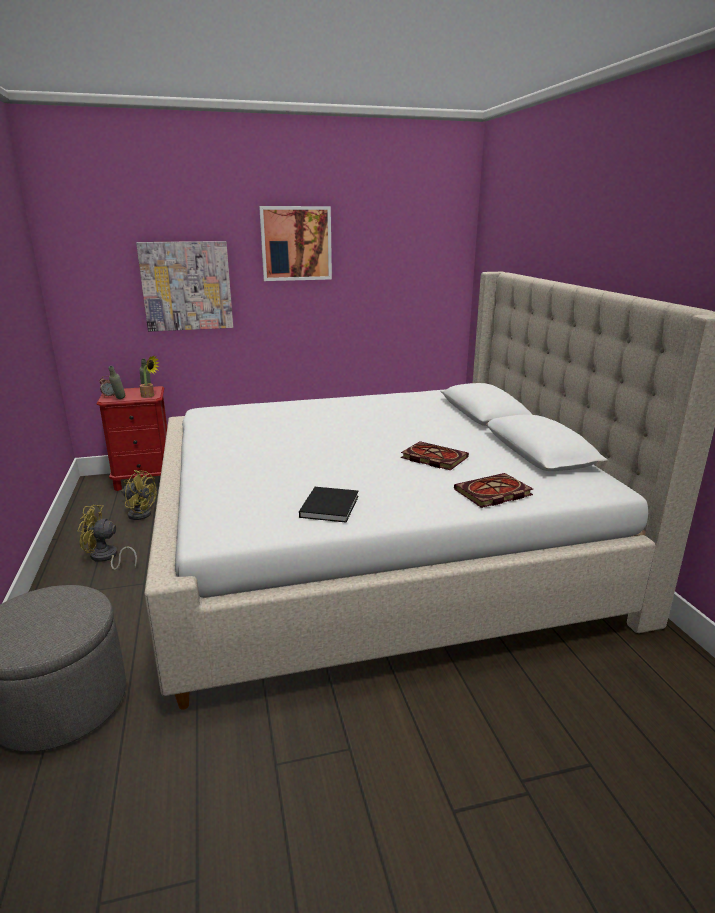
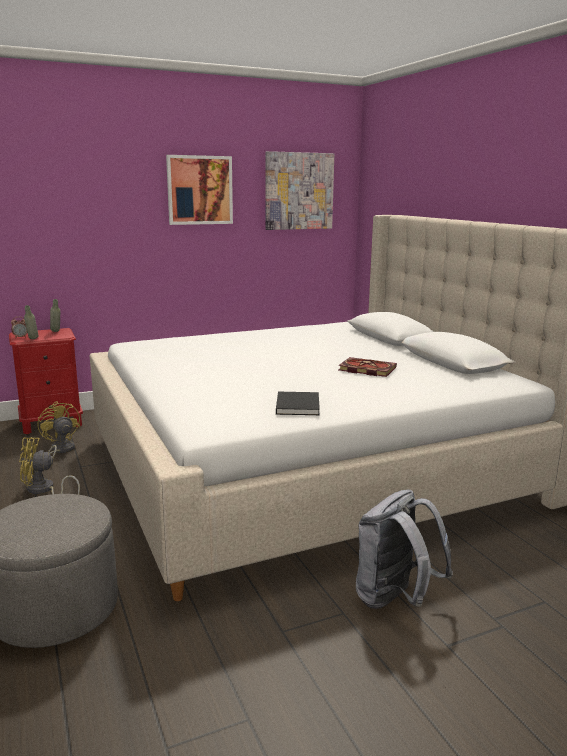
camera: 10 degrees left, 5 degrees down
yellow fan [121,470,157,520] -> yellow fan turned 135 degrees counterclockwise [38,401,80,458]
picture [136,241,233,332] -> picture moved to [265,151,334,230]
potted plant [140,355,160,398] -> none
book [454,473,533,508] -> none
none -> grey backpack [356,490,453,609]

